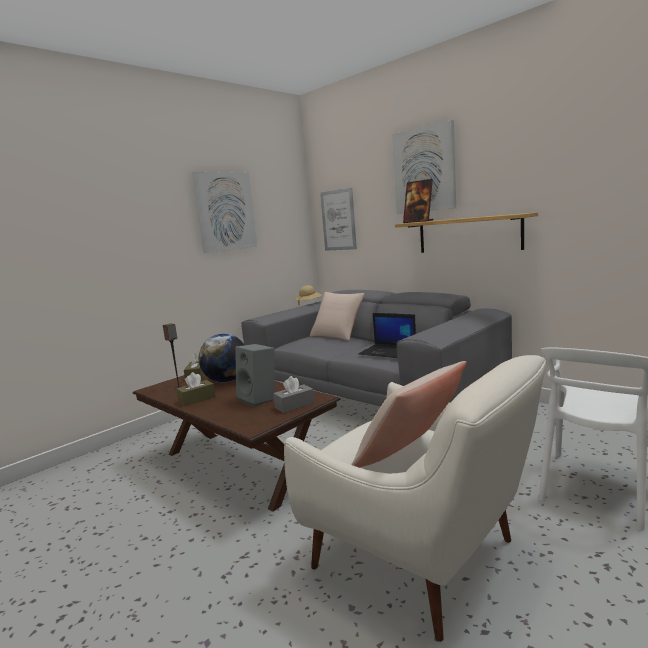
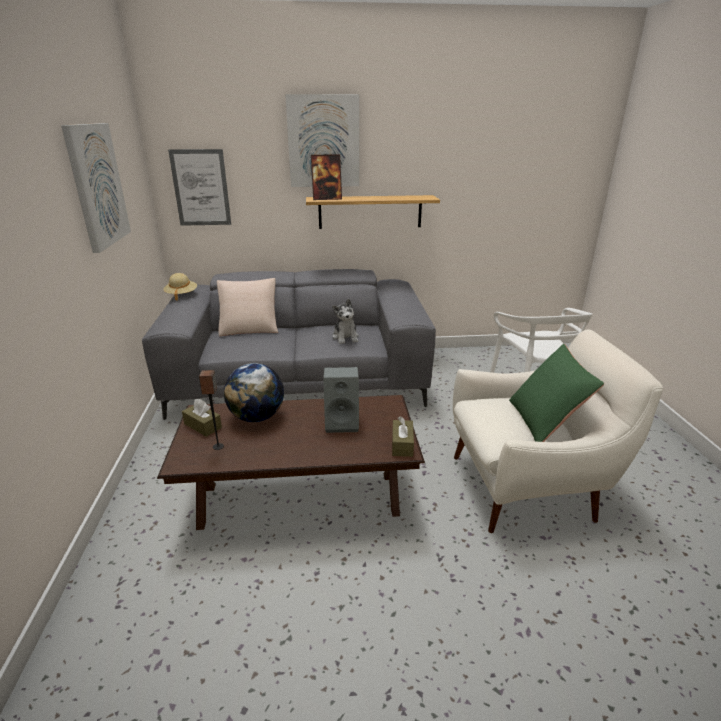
camera: 50 degrees left, 15 degrees up
brown tissue box [176,372,216,406] -> brown tissue box moved to [392,417,414,457]
grey tissue box [273,376,314,413] -> none
beige pillow [351,361,466,468] -> green pillow [509,344,604,442]
laptop [358,313,416,358] -> plush toy [332,299,359,344]

